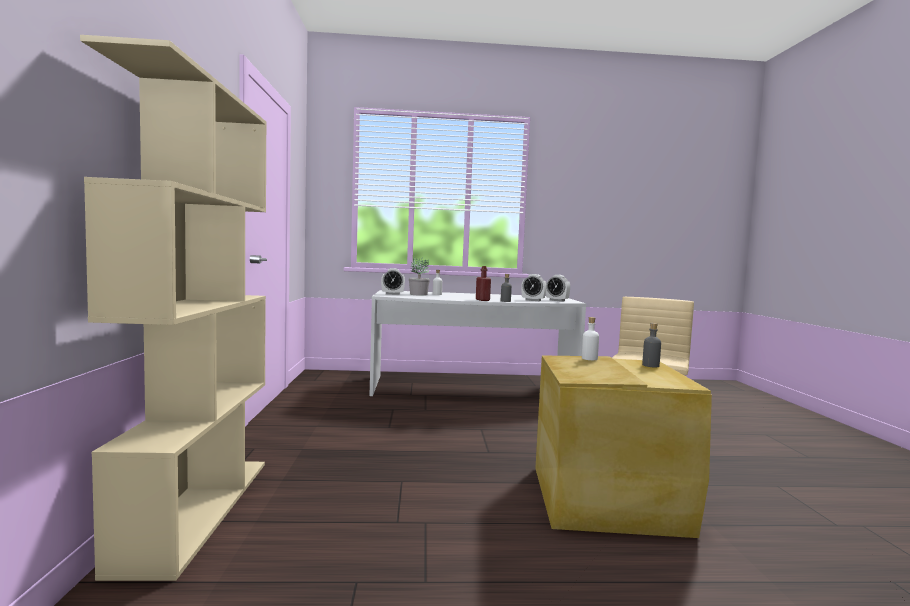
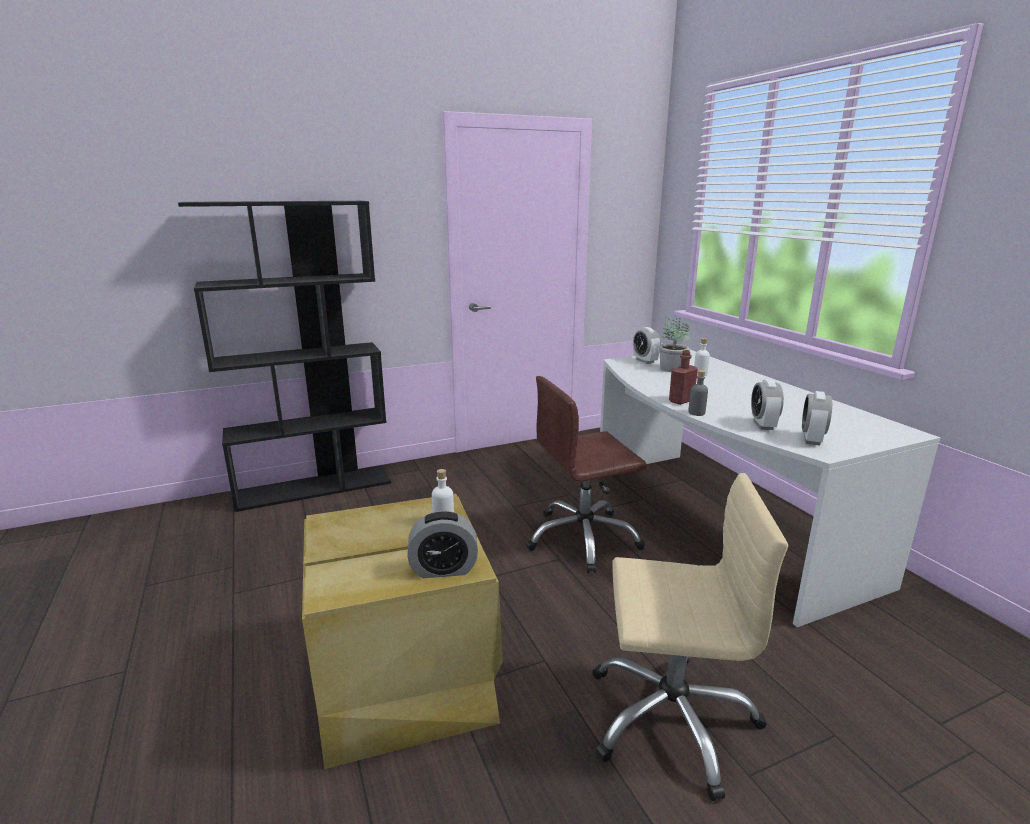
camera: 70 degrees right, 15 degrees up
beige bookcase [80,35,267,581] -> black bookcase [178,201,391,512]
grey bottle [642,323,661,367] -> alarm clock [407,511,478,578]
none -> brown office chair [526,376,647,573]

